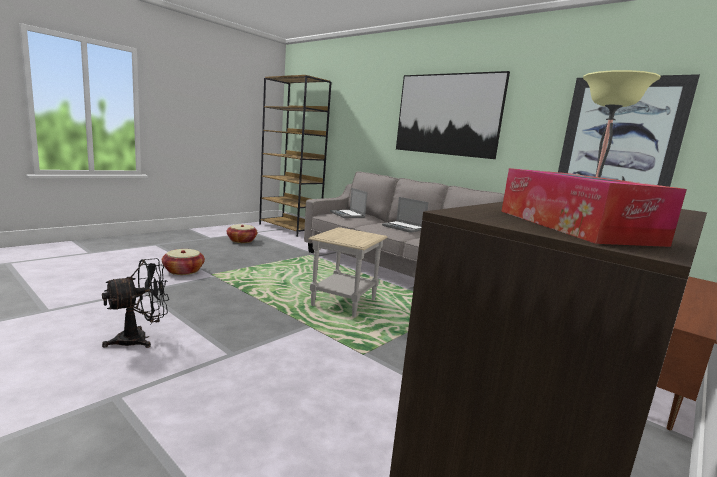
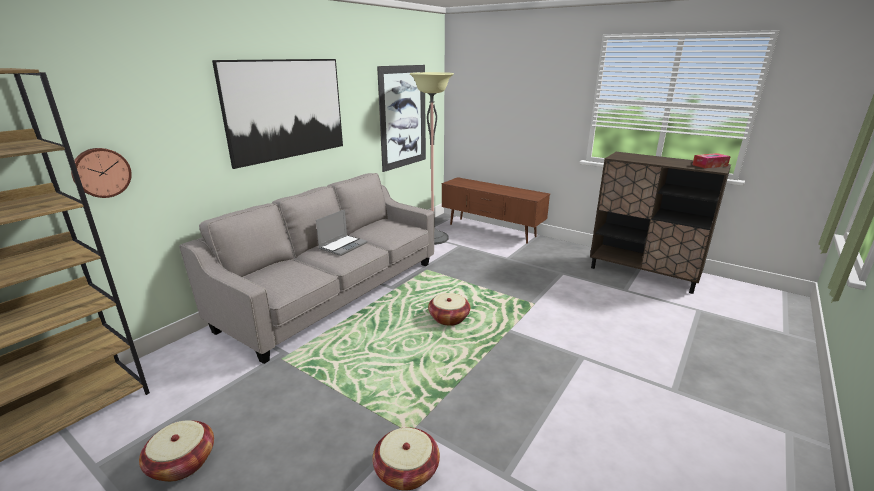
camera: 95 degrees left, 10 degrees up
black fan [102,258,169,348] -> none
beige side table [308,227,388,317] -> basket [428,293,470,326]
laptop [330,188,368,218] -> none
none -> wall clock [71,148,132,198]

